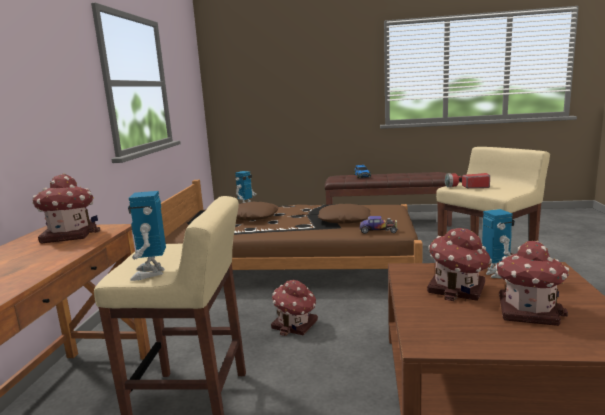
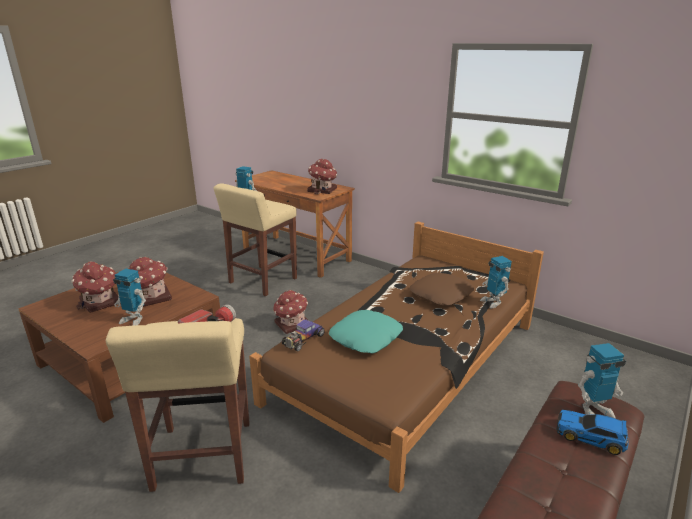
camera: 120 degrees right, 10 degrees up
brown pillow [318,204,370,224] -> turquoise pillow [329,310,403,354]
none -> toy robot [578,343,626,419]

